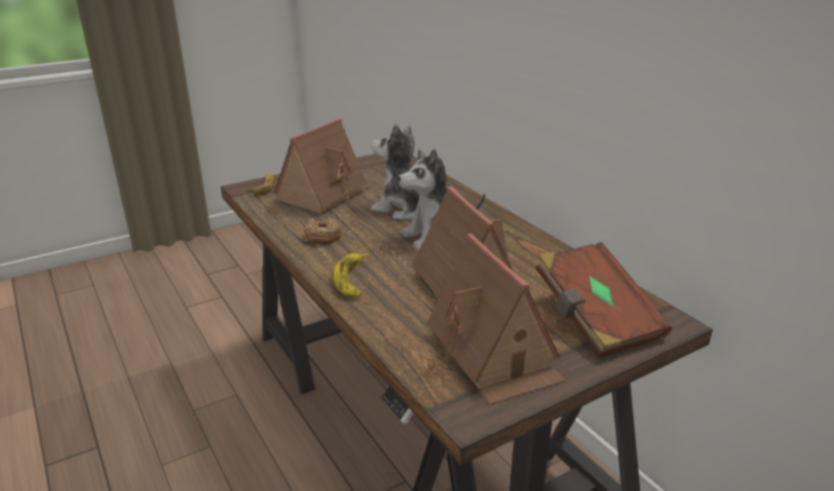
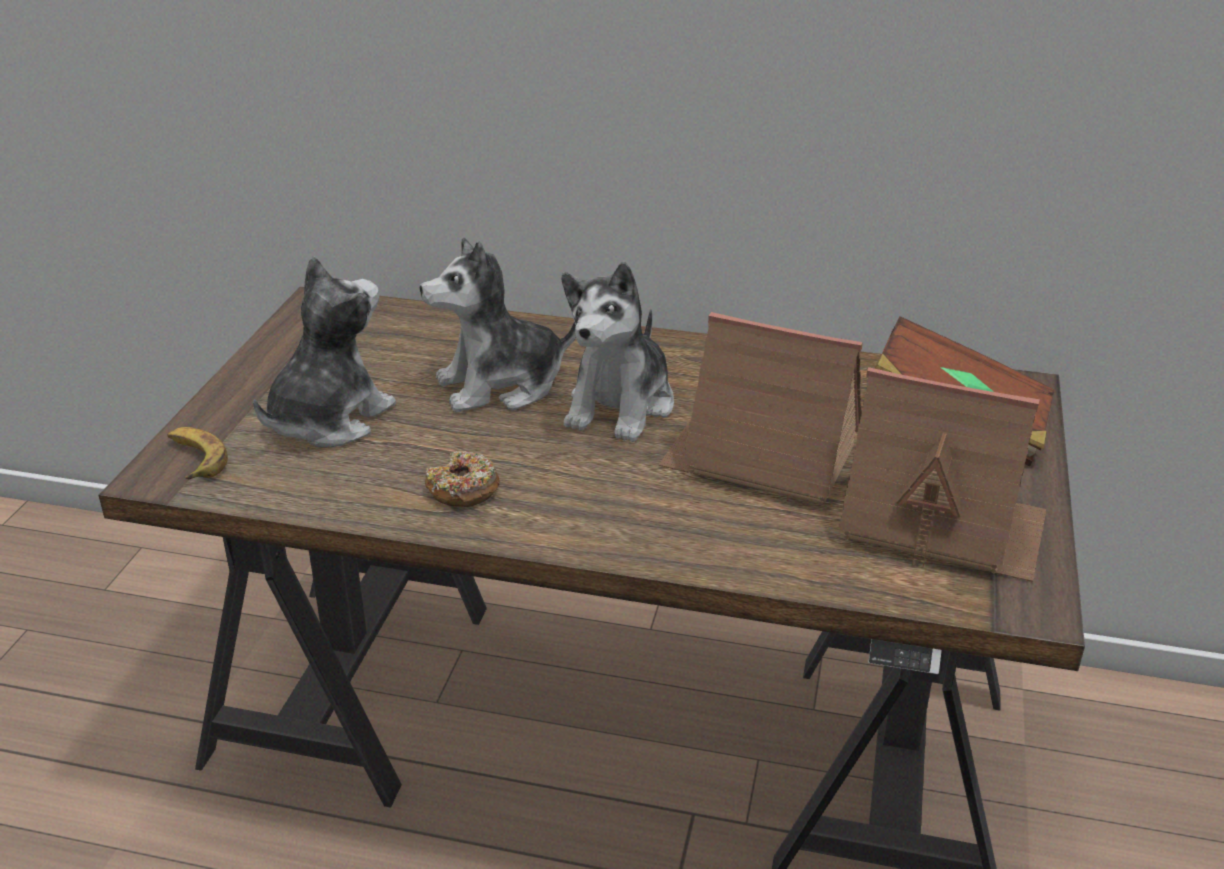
camera: 45 degrees left, 5 degrees up
toy house [274,118,371,214] -> plush toy [253,256,396,447]
banana [333,253,369,296] -> none

